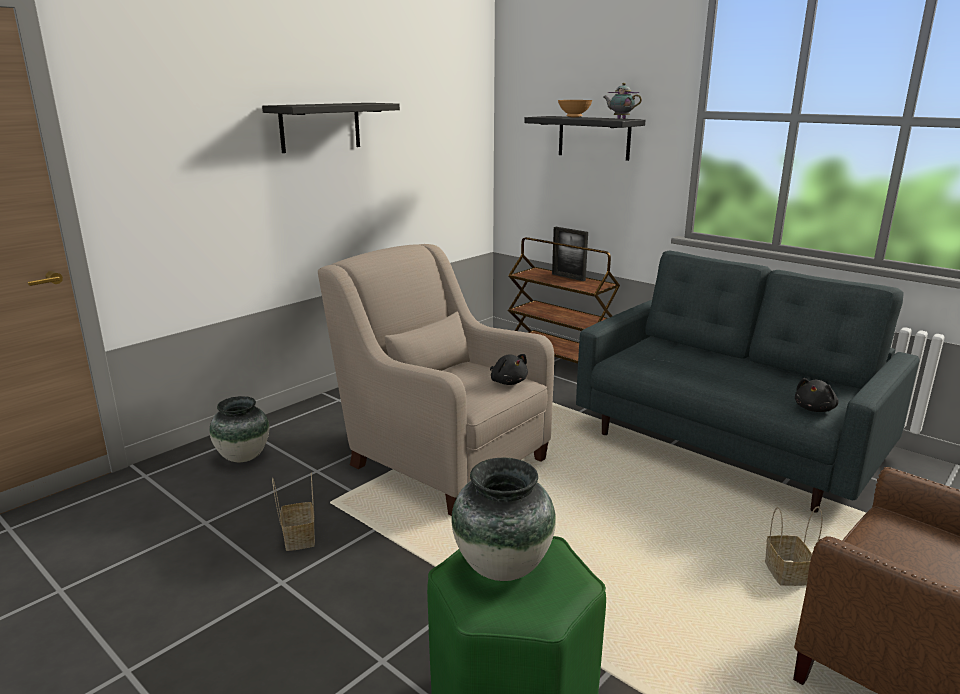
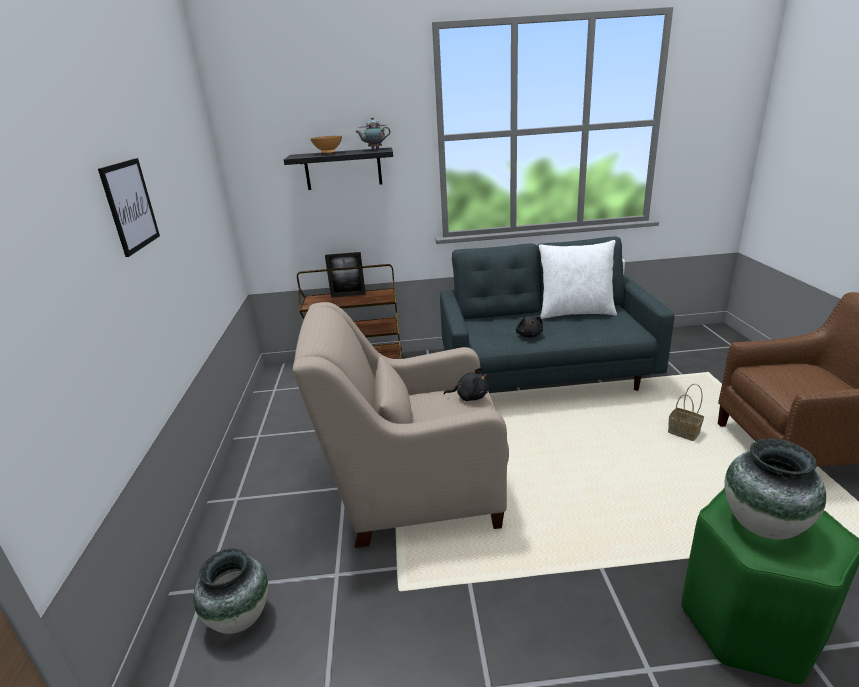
camera: 45 degrees left, 5 degrees up
black shelf [262,103,400,153] -> picture [98,158,160,257]
basket [272,473,315,551] -> none
black plush toy [795,378,839,412] -> black plush toy moved to [516,316,543,338]
none -> white pillow [539,240,617,319]

